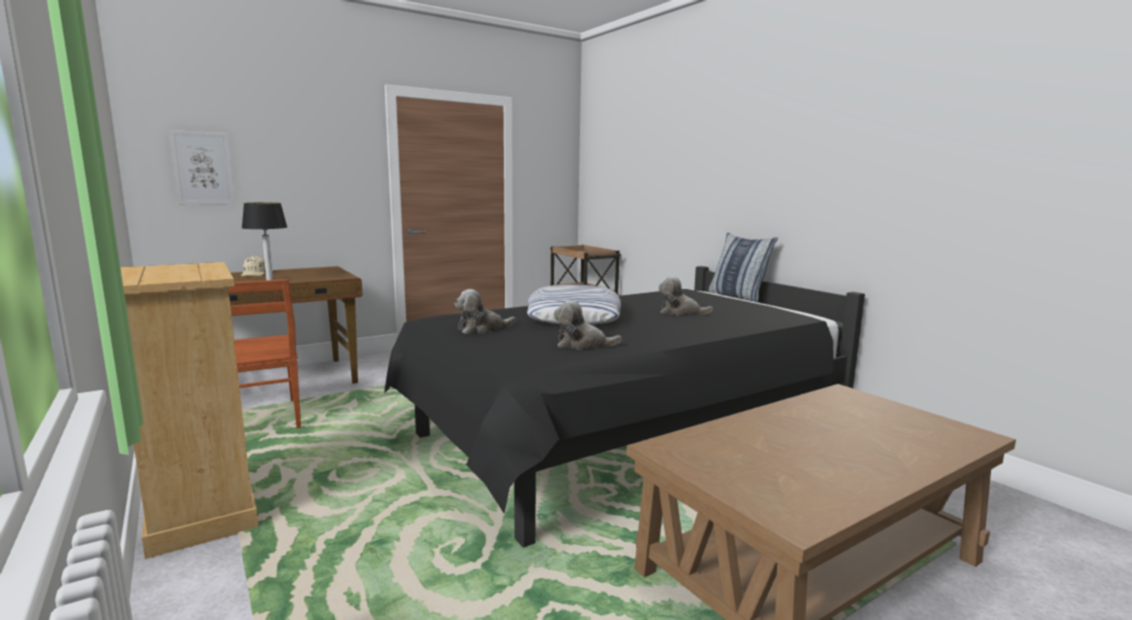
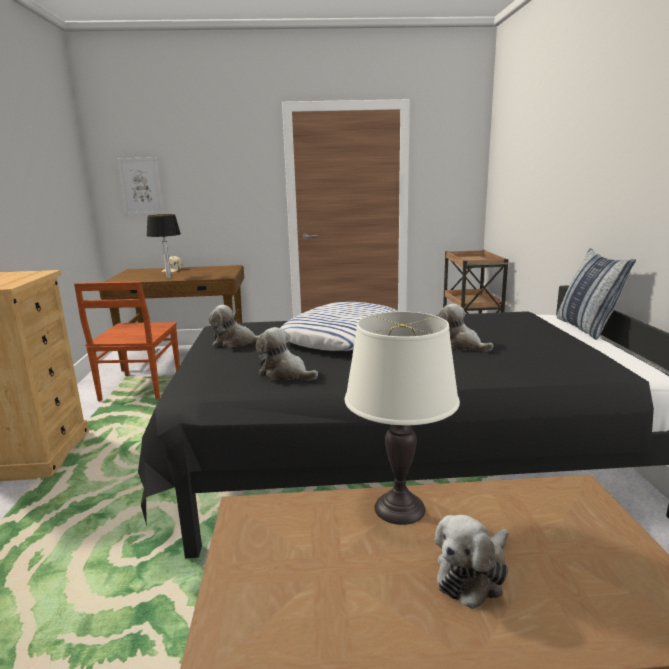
camera: 30 degrees right, 5 degrees up
none -> white table lamp [345,312,460,525]
none -> plush toy [435,515,509,609]

